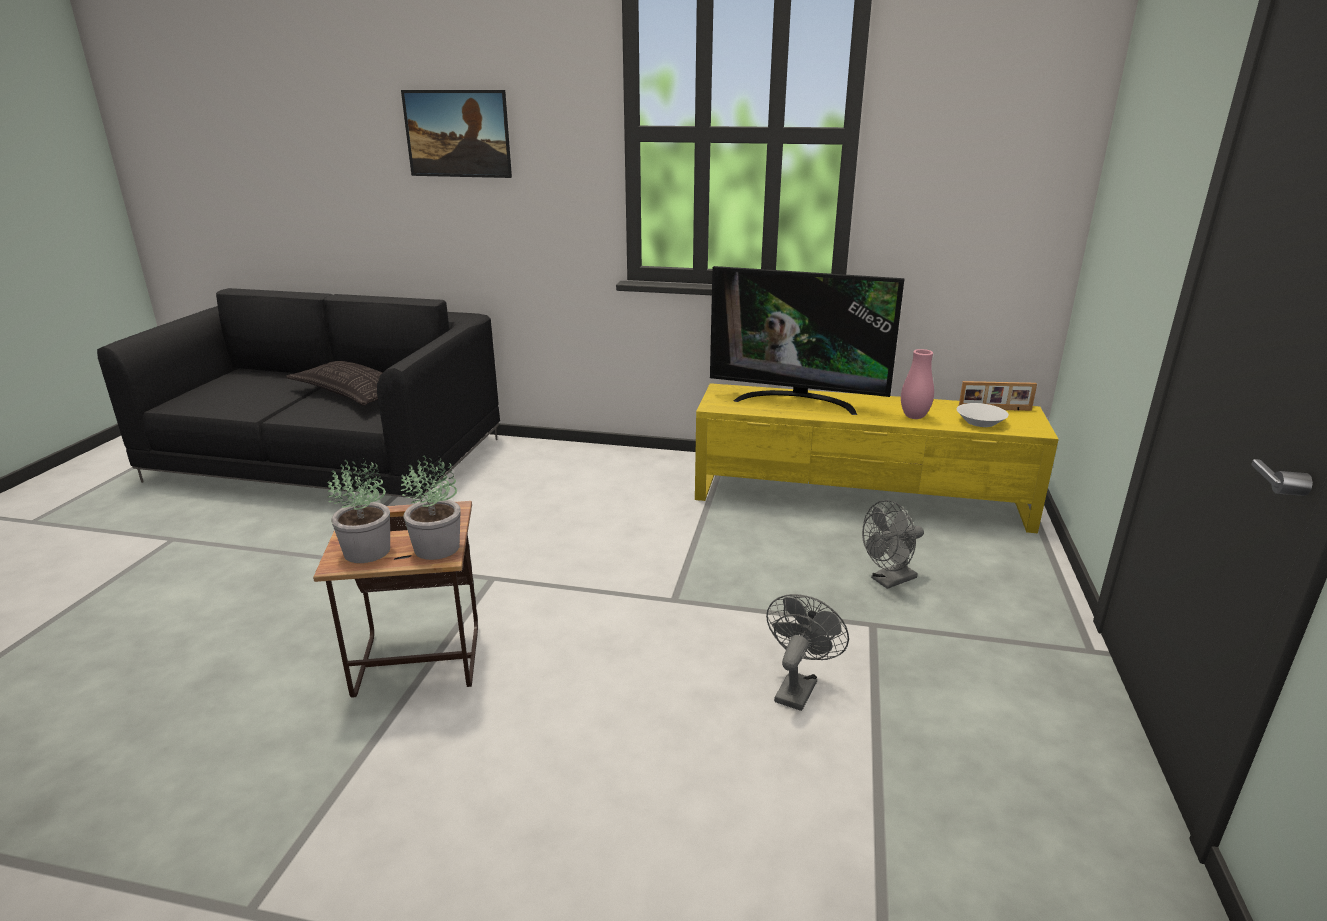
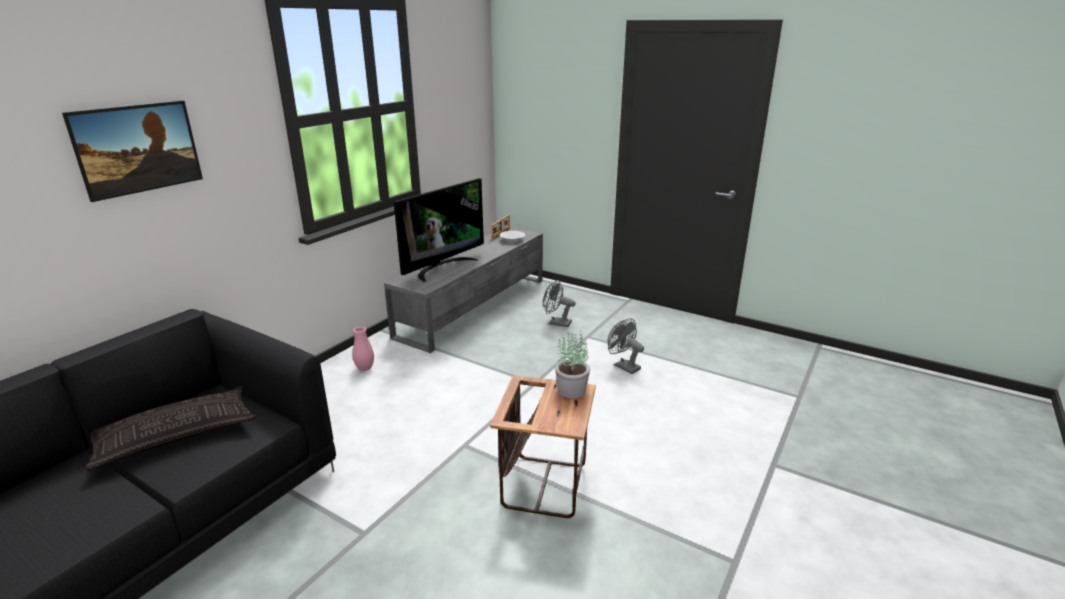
camera: 70 degrees left, 0 degrees up
potted plant [328,458,390,563] -> none
yellow tv stand [695,383,1059,533] -> grey tv stand [384,227,543,353]
grey fan [862,500,924,589] -> grey fan turned 120 degrees clockwise [543,280,576,327]
pink vase [901,349,934,419] -> pink vase moved to [352,327,374,371]

